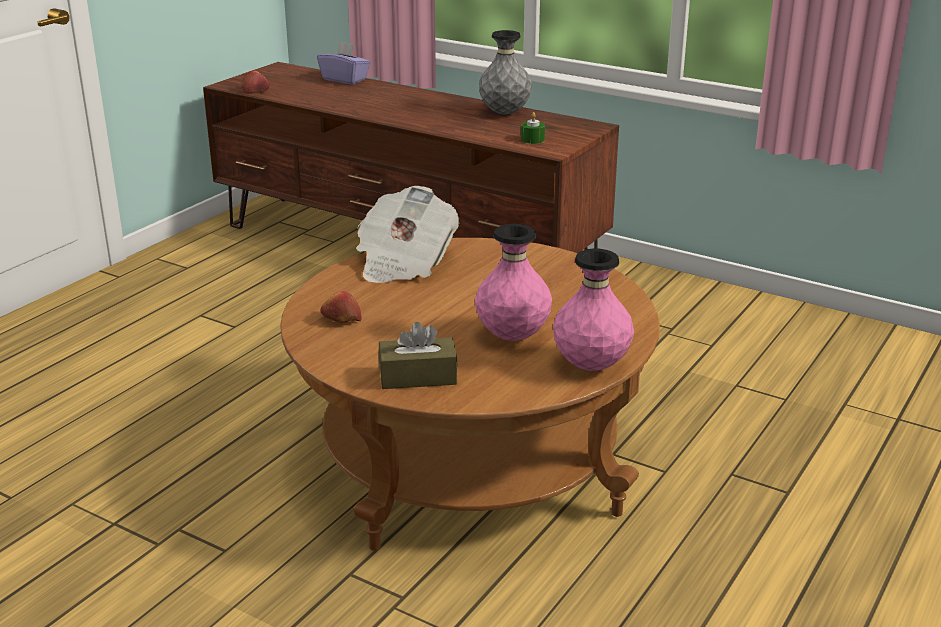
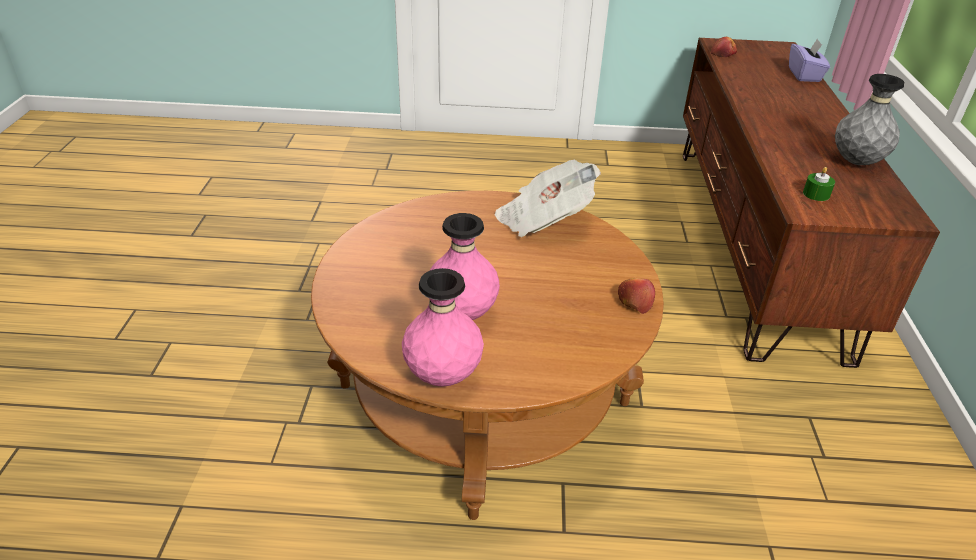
camera: 60 degrees right, 10 degrees up
apple [321,291,362,322] -> apple moved to [618,278,655,314]
brown tissue box [378,322,458,389] -> none

